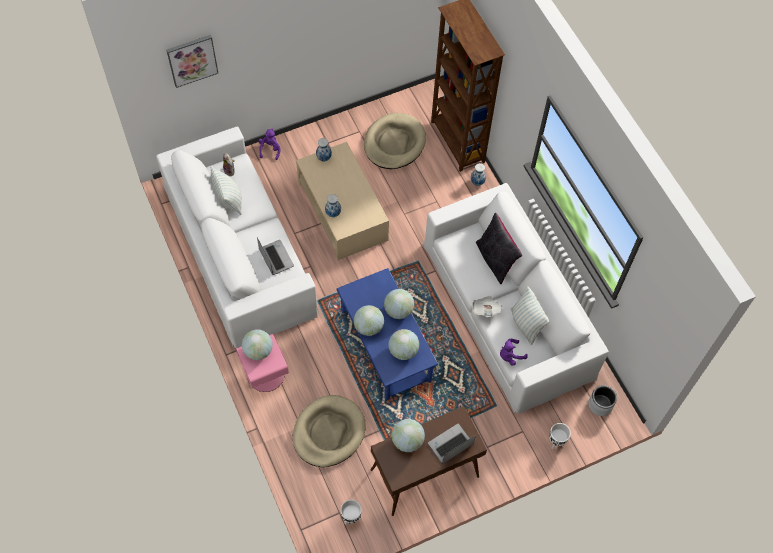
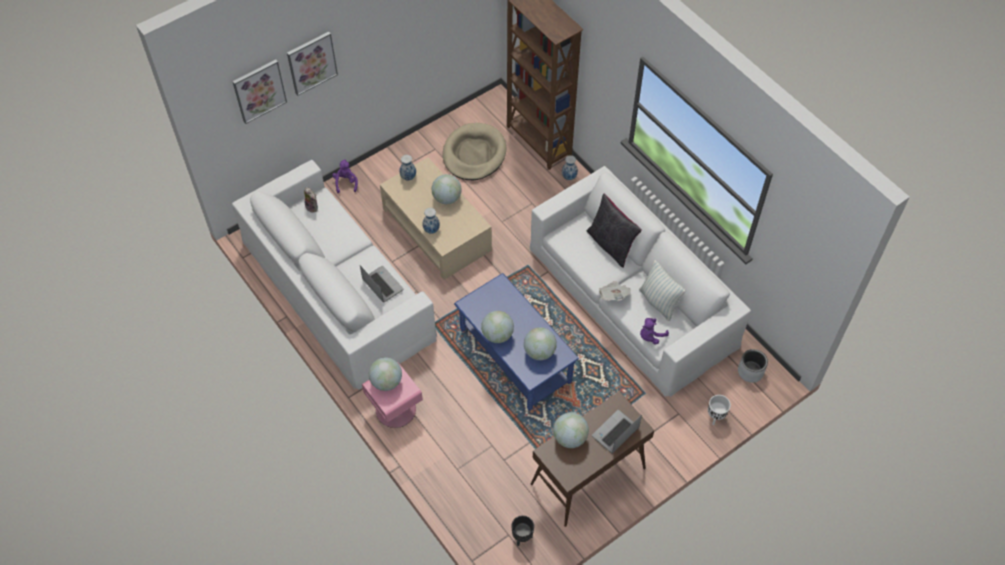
camera: 10 degrees left, 5 degrees down
pillow [211,166,242,215] -> none
beige dog bed [293,395,366,467] -> none
white planter [341,500,362,525] -> black planter [511,515,534,546]
globe [384,289,414,319] -> globe moved to [431,174,462,204]
none -> picture [287,32,338,96]

